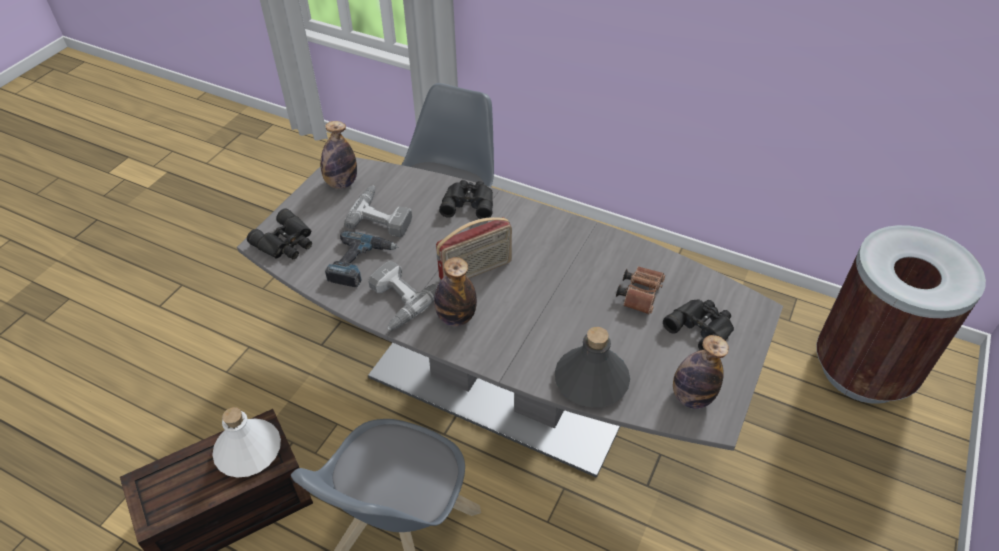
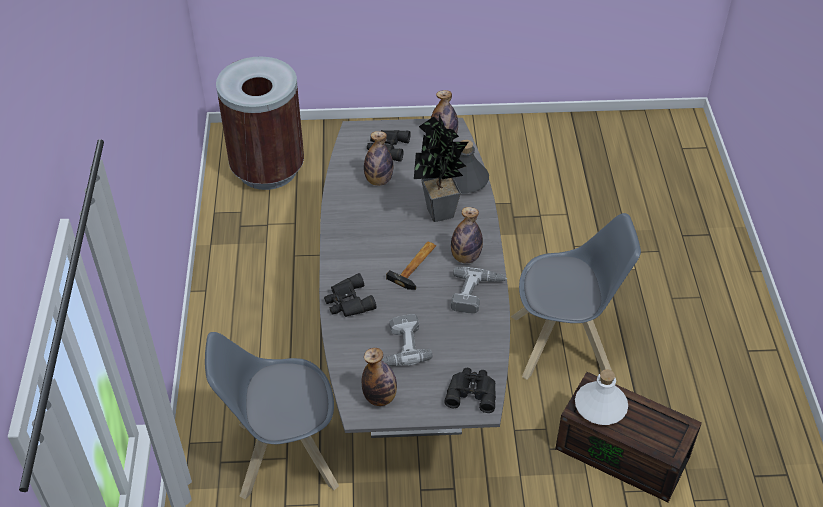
camera: 120 degrees left, 0 degrees up
power drill [325,231,398,287] -> none
radio [436,217,512,280] -> hammer [386,241,436,290]
brown binoculars [616,266,665,314] -> bottle [364,131,393,186]
none -> potted plant [414,114,468,222]

